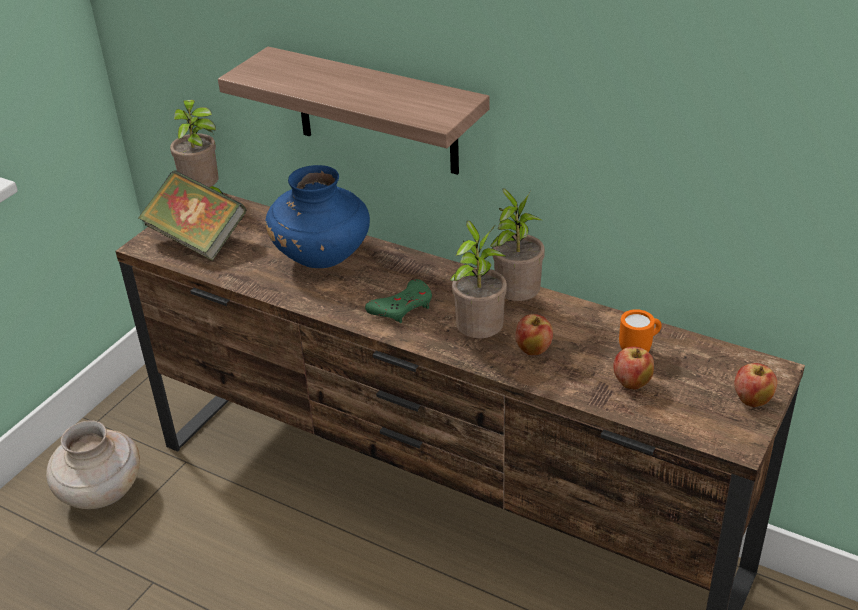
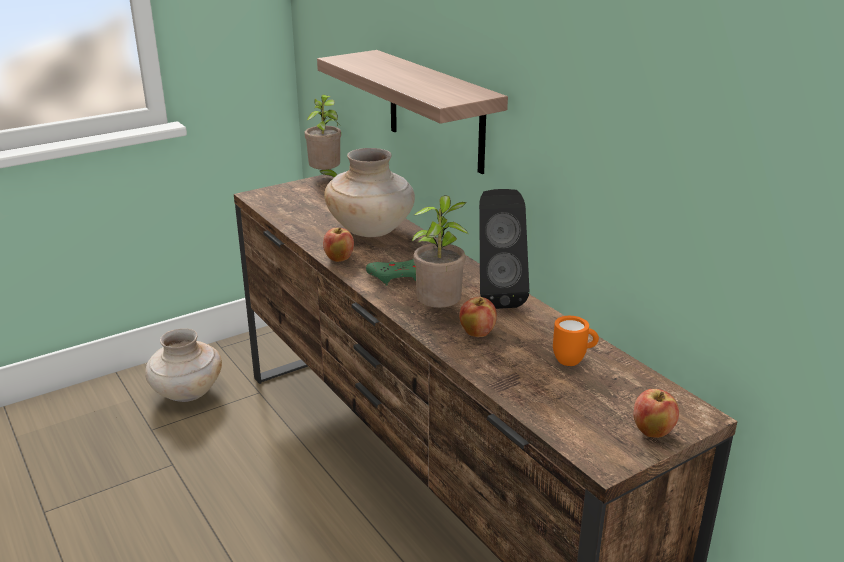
camera: 25 degrees right, 10 degrees down
book [138,170,246,261] -> none
blue vase [265,165,370,268] -> beige vase [324,148,415,237]
potted plant [490,188,545,301] -> black speaker [479,189,530,309]
apple [614,347,654,390] -> apple moved to [323,228,354,262]

